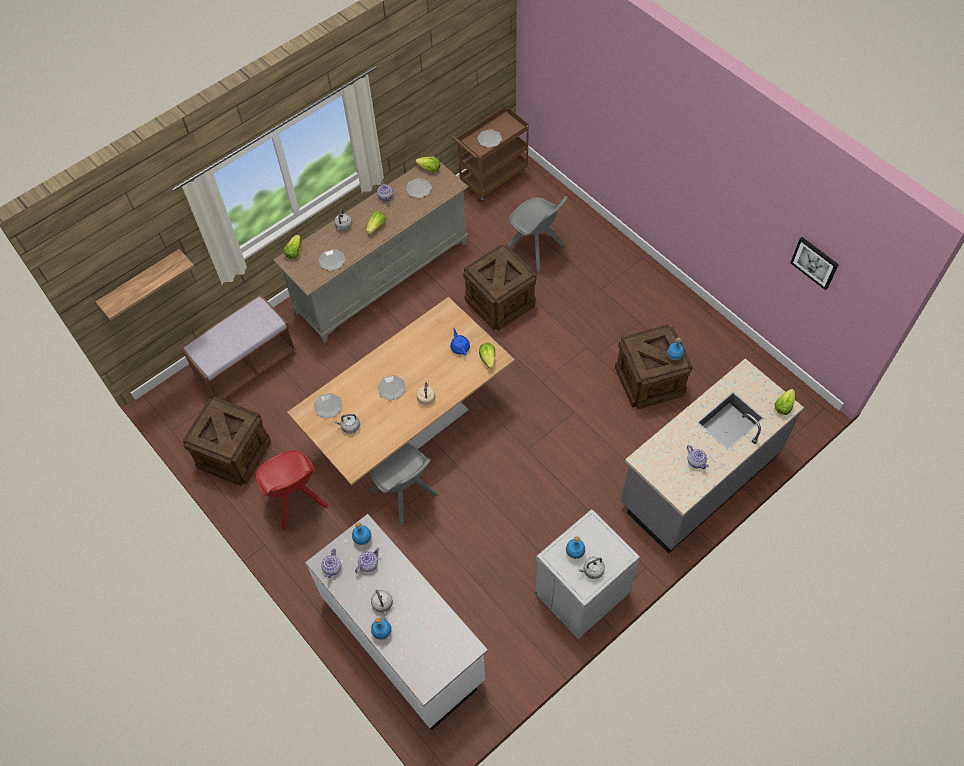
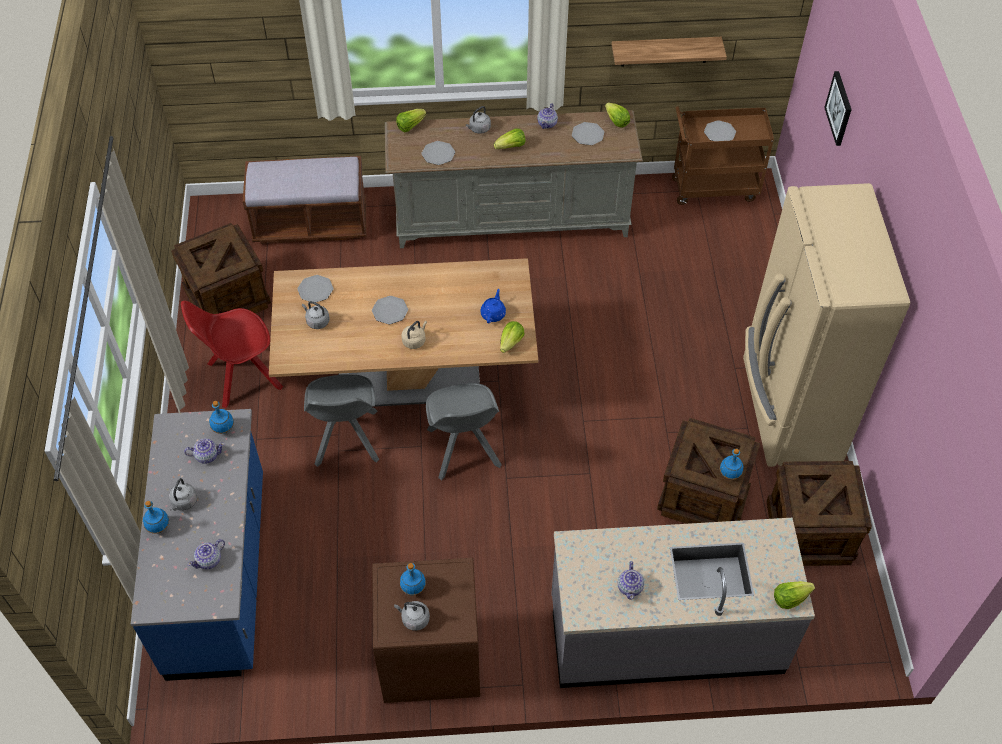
camera: 35 degrees right, 5 degrees down
shelf [95,249,194,320] -> shelf moved to [611,37,727,67]
red chair [256,450,328,530] -> red chair turned 60 degrees clockwise [181,301,283,408]
white counter [305,514,488,730] -> blue counter [131,409,263,681]
teapot [321,549,342,579] -> teapot moved to [188,539,225,569]
crate [463,244,537,331] -> crate moved to [766,461,872,566]
grey chair [507,196,568,271] -> grey chair moved to [426,383,502,480]
white washing machine [536,509,640,639] -> brown washing machine [372,558,480,703]
picture [790,237,839,290] -> picture moved to [824,71,852,146]
none -> beige fridge [743,183,910,467]

